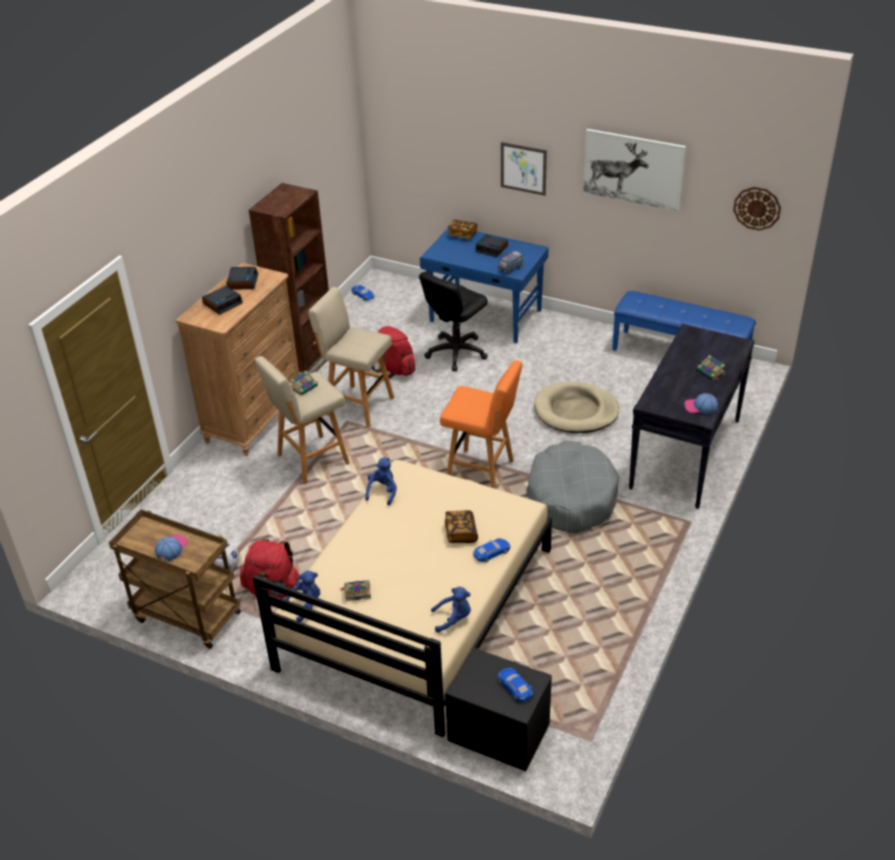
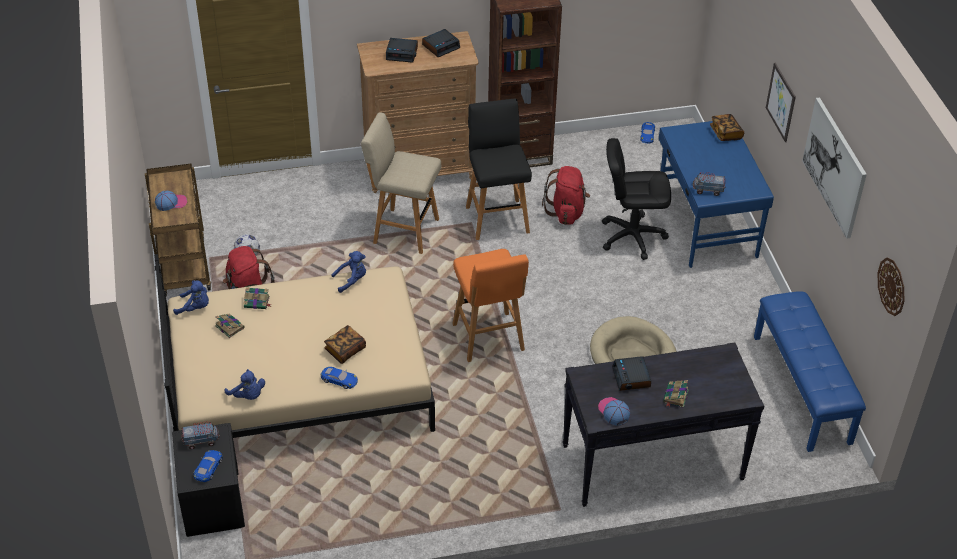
camera: 50 degrees right, 5 degrees up
book [290,371,318,396] -> book moved to [244,287,272,309]
beige stool [308,287,394,428] -> black stool [466,99,532,240]
alarm clock [475,235,508,257] -> alarm clock moved to [612,356,651,391]
grey dog bed [527,440,620,533] -> none
none -> toy truck [181,421,220,449]

